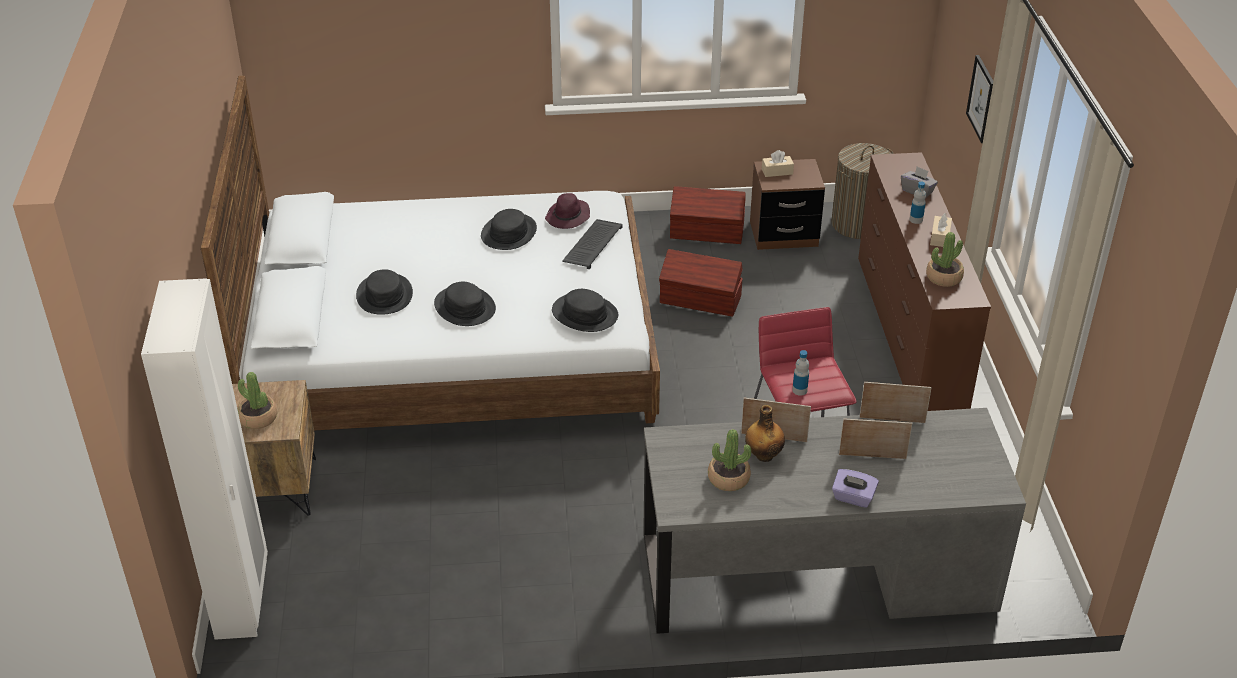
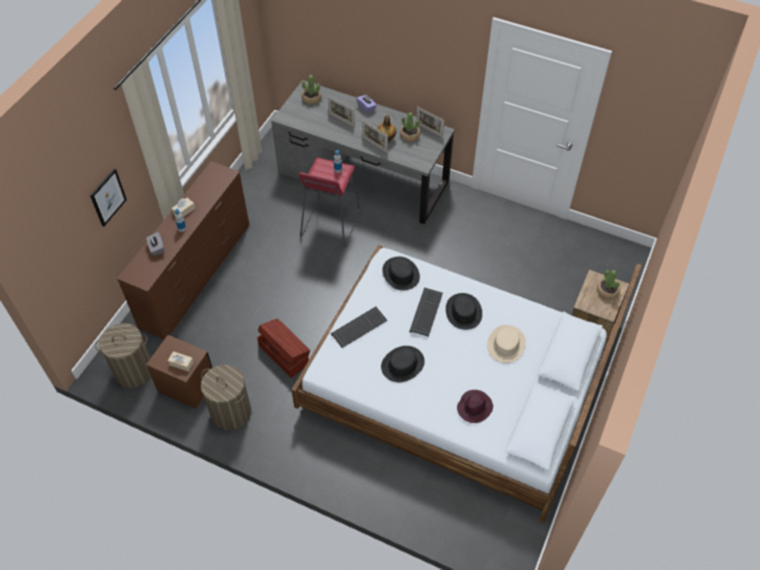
camera: 150 degrees left, 15 degrees up
white wardrobe [141,278,268,640] -> none
black hat [356,269,413,315] -> beige hat [487,325,526,363]
purple hat [545,193,590,229] -> purple hat moved to [457,390,493,423]
brown storage box [670,186,746,244] -> laundry basket [201,365,251,430]
picture frame [859,382,932,423] -> picture frame moved to [416,106,444,138]
potted plant [926,232,964,287] -> potted plant moved to [302,75,321,105]
none -> keyboard [410,287,443,337]

